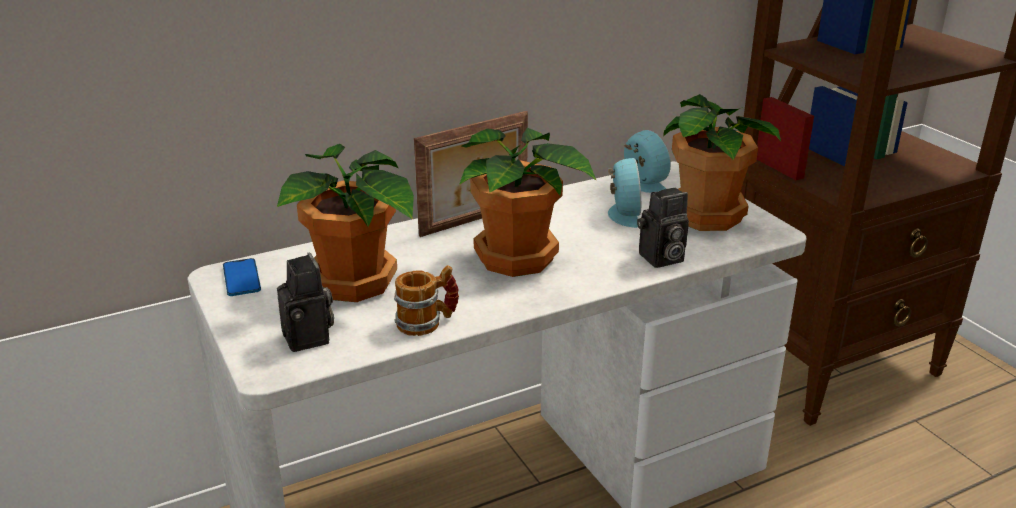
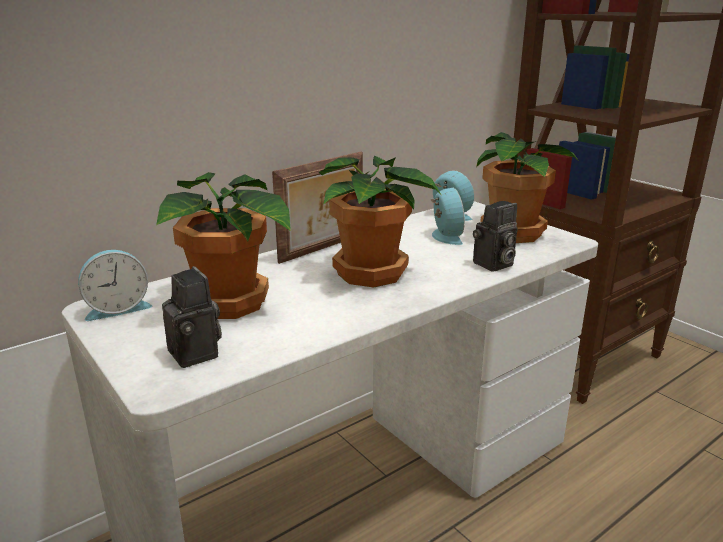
camera: 10 degrees left, 5 degrees down
phone [223,258,261,296] -> alarm clock [78,250,152,321]
mug [394,265,459,336] -> none

